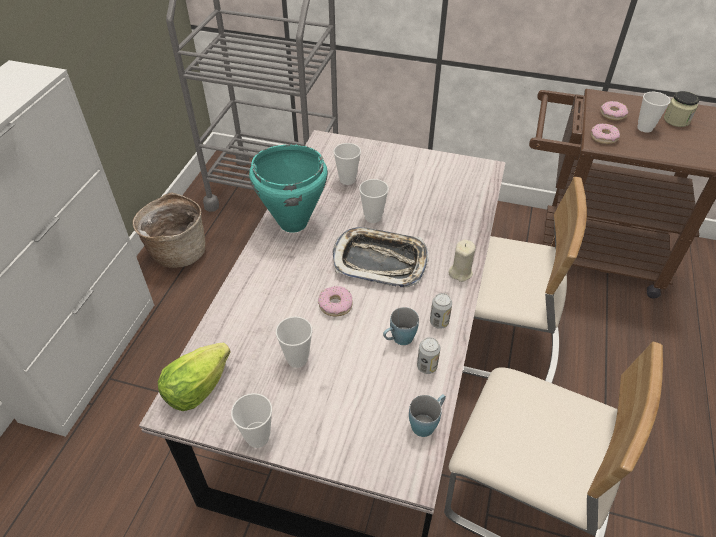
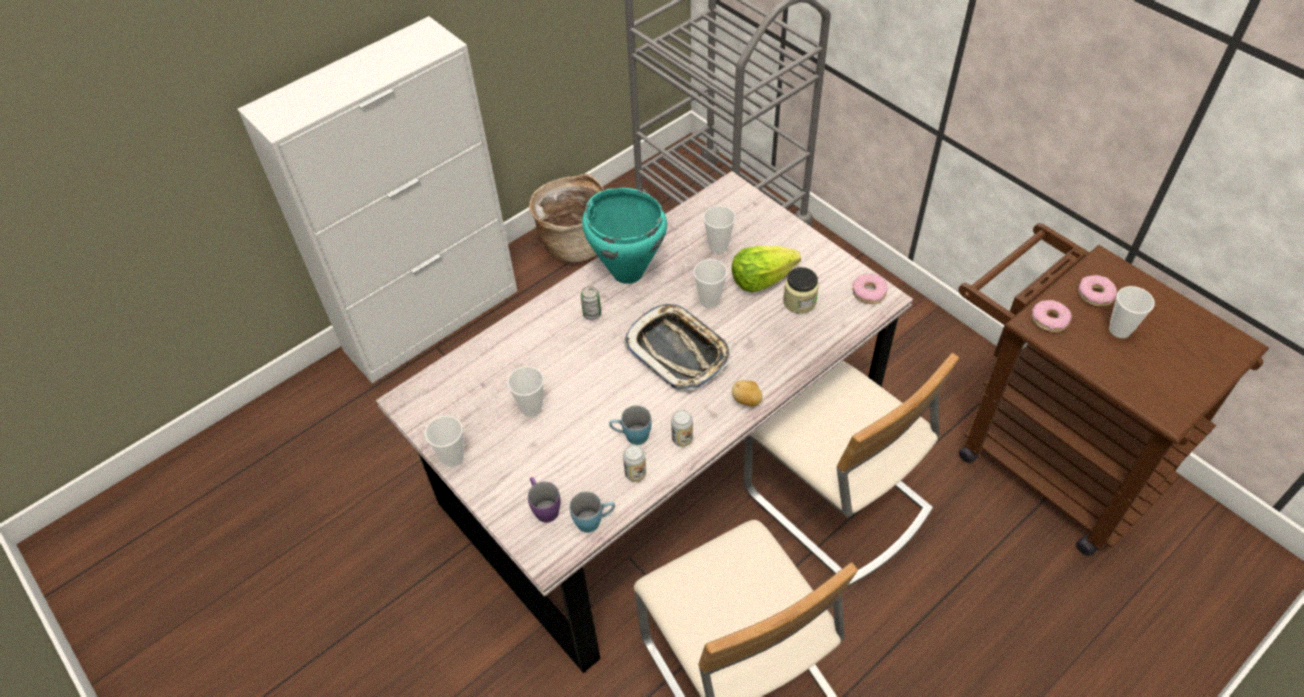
camera: 35 degrees right, 5 degrees up
lettuce [158,343,231,411] -> lettuce moved to [732,246,801,292]
donut [318,286,353,316] -> donut moved to [853,273,888,304]
beige candle [448,240,476,282] -> potato [732,380,763,407]
jar [664,91,699,127] -> jar moved to [783,267,819,314]
none -> purple mug [528,477,560,523]
none -> can [581,286,601,320]

